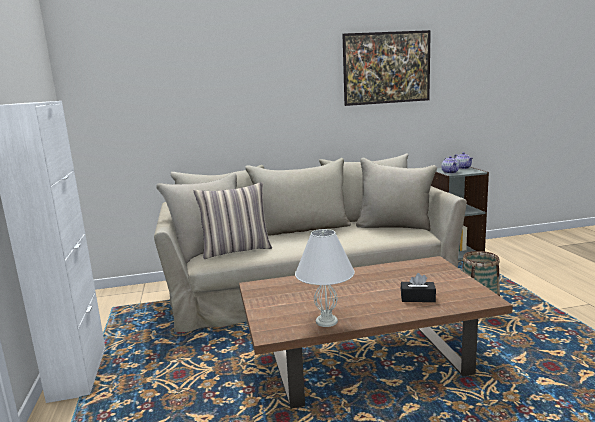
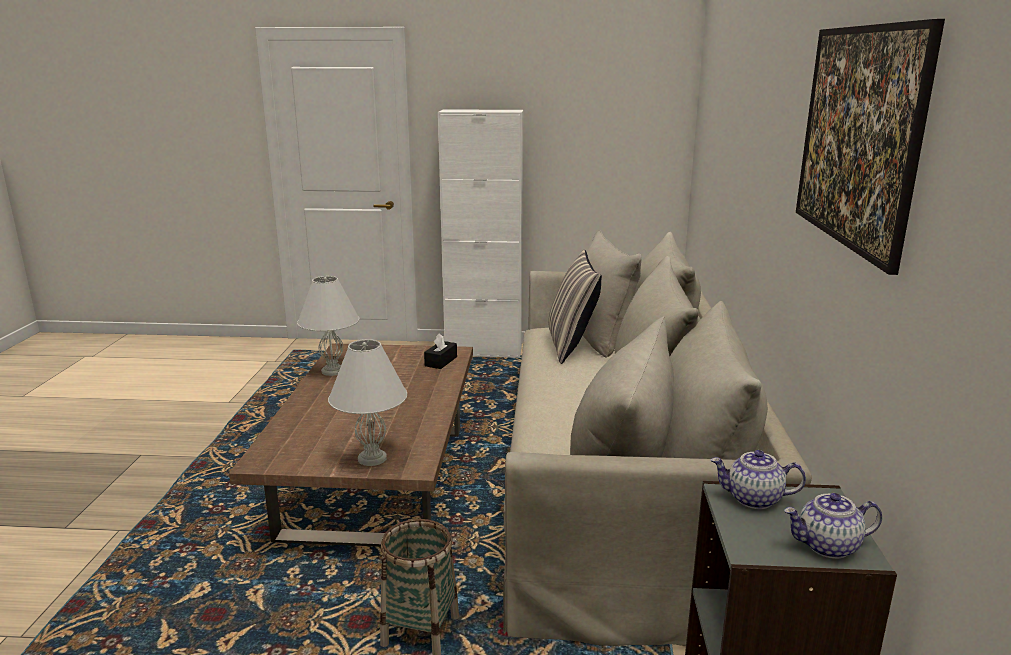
camera: 105 degrees right, 5 degrees up
black tissue box [401,273,436,302] -> black tissue box moved to [424,333,457,369]
none -> white table lamp [328,339,407,466]

